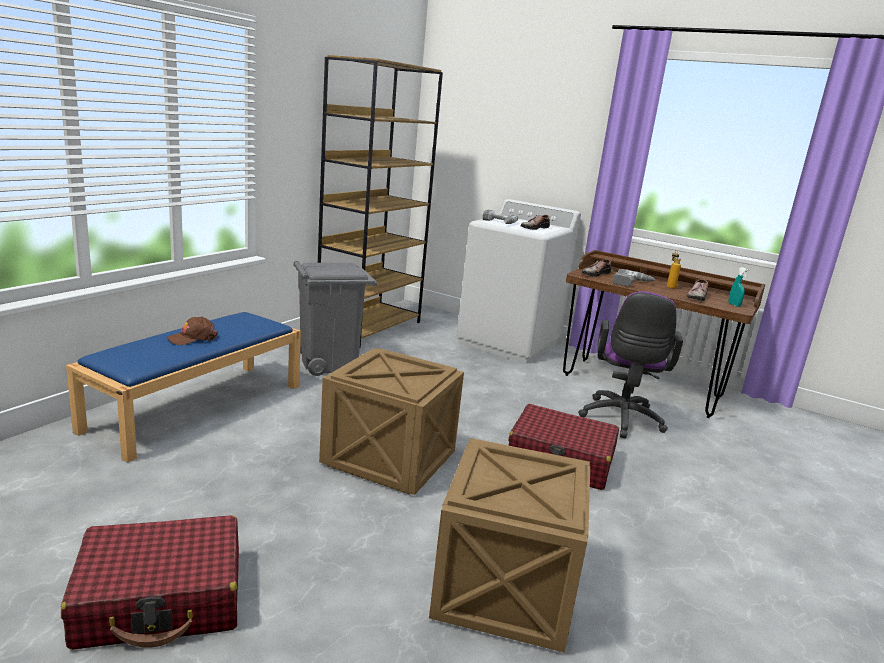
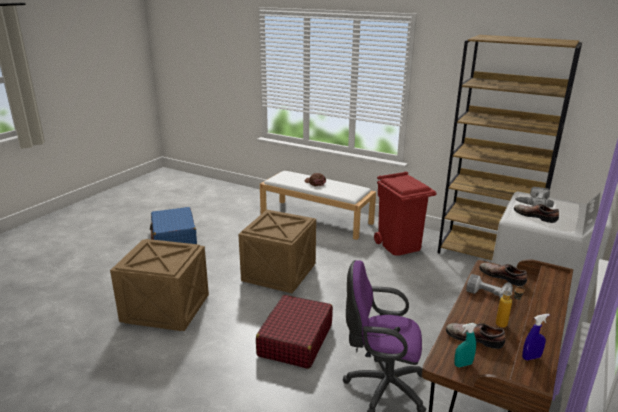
camera: 90 degrees right, 5 degrees up
red suitcase [61,515,239,650] -> blue suitcase [150,207,197,244]
blue bench [66,312,301,462] -> white bench [260,171,376,240]
grey trash can [293,261,377,376] -> red trash can [374,172,437,256]
none -> blue spray bottle [522,314,550,360]

